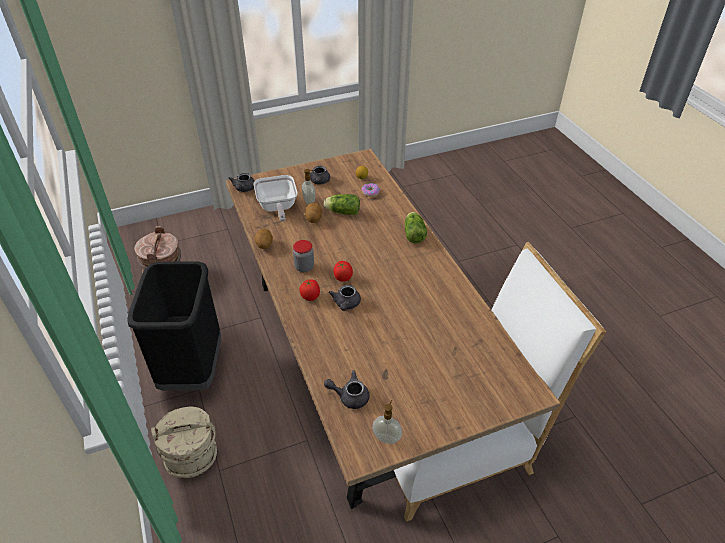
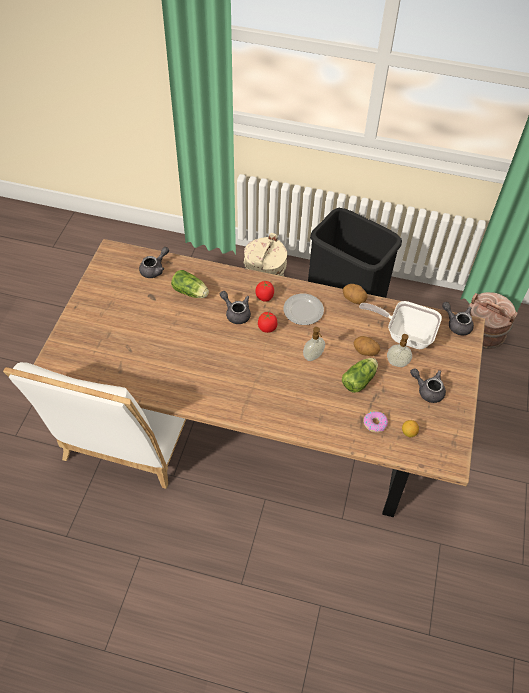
camera: 125 degrees right, 10 degrees up
jar [293,240,314,272] -> plate [283,294,324,325]
soap dispenser [372,400,402,444] -> soap dispenser moved to [303,327,325,361]
lettuce [405,212,427,244] -> lettuce moved to [171,270,209,298]

